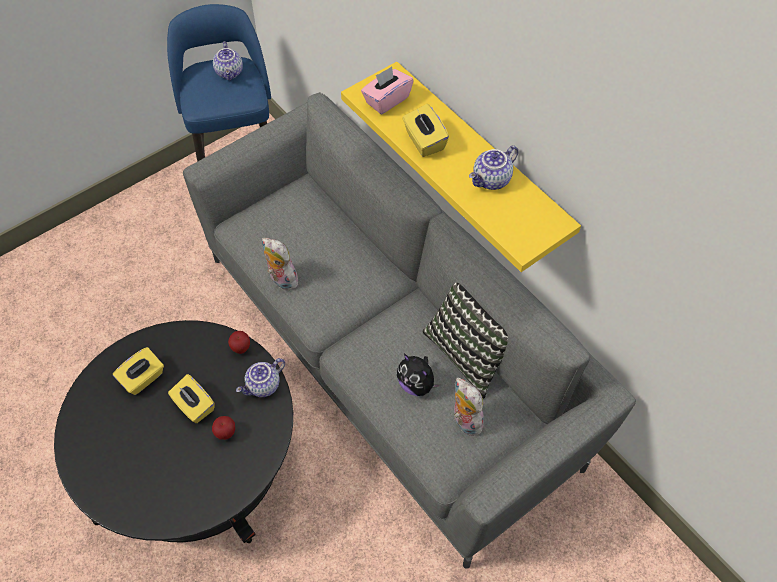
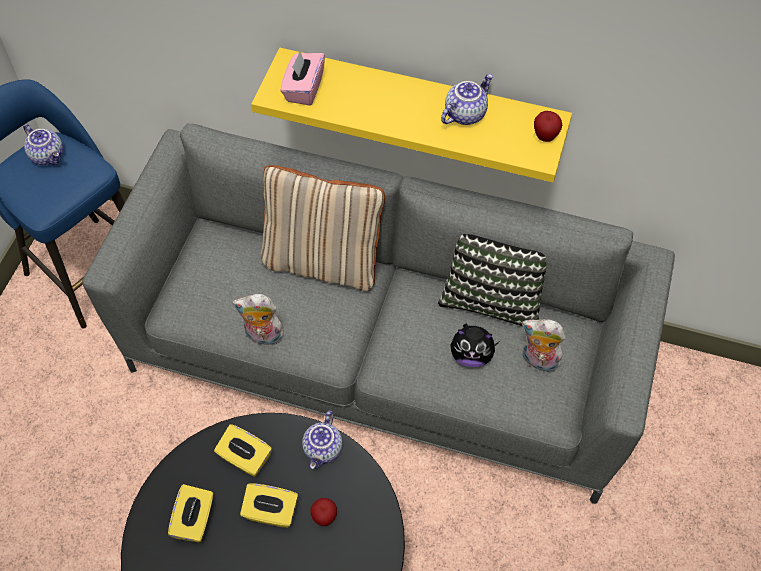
camera: 35 degrees left, 0 degrees up
apple [228,331,250,354] -> apple moved to [534,111,562,142]
yellow tissue box [402,104,449,157] -> yellow tissue box moved to [214,424,272,477]
teapot [469,145,518,190] -> teapot turned 150 degrees counterclockwise [441,74,493,125]
none -> beige pillow [261,165,385,291]

